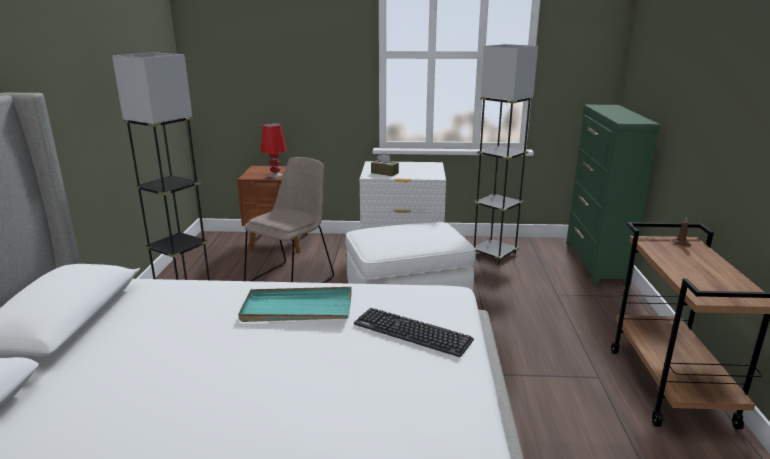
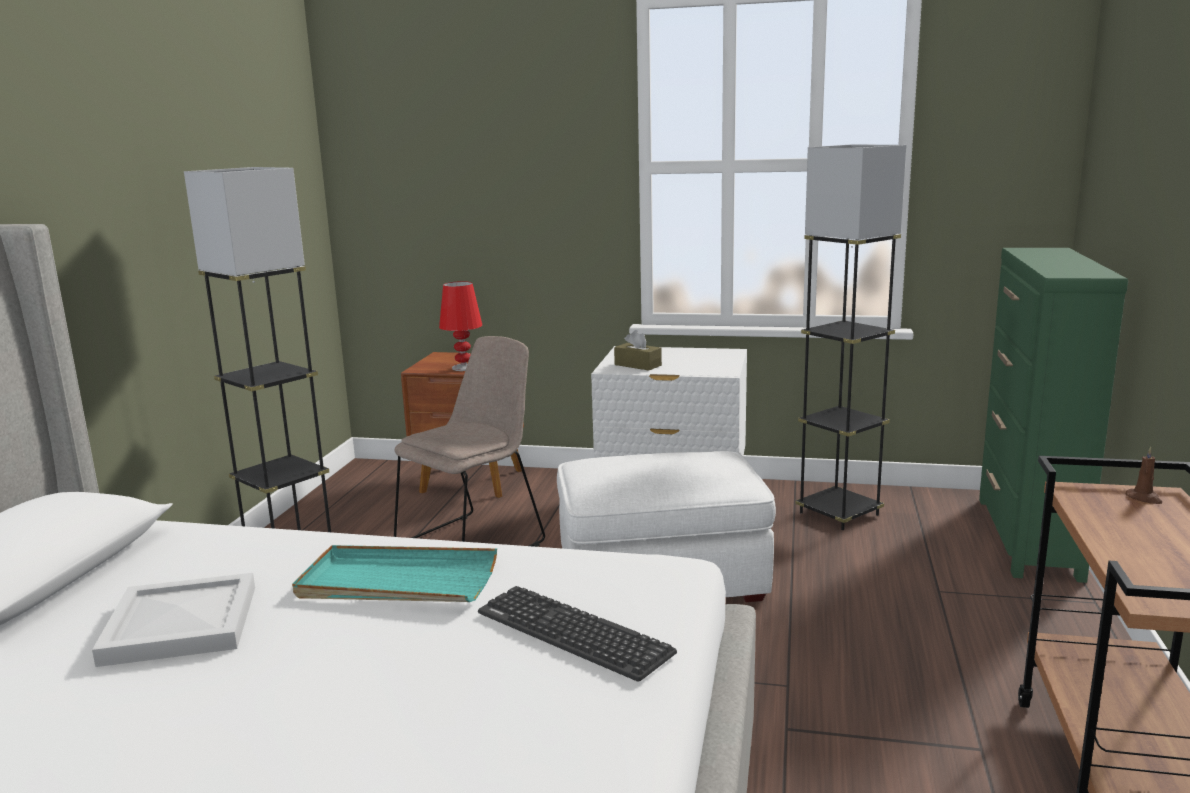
camera: 10 degrees right, 5 degrees down
none -> white tray [92,573,255,667]

